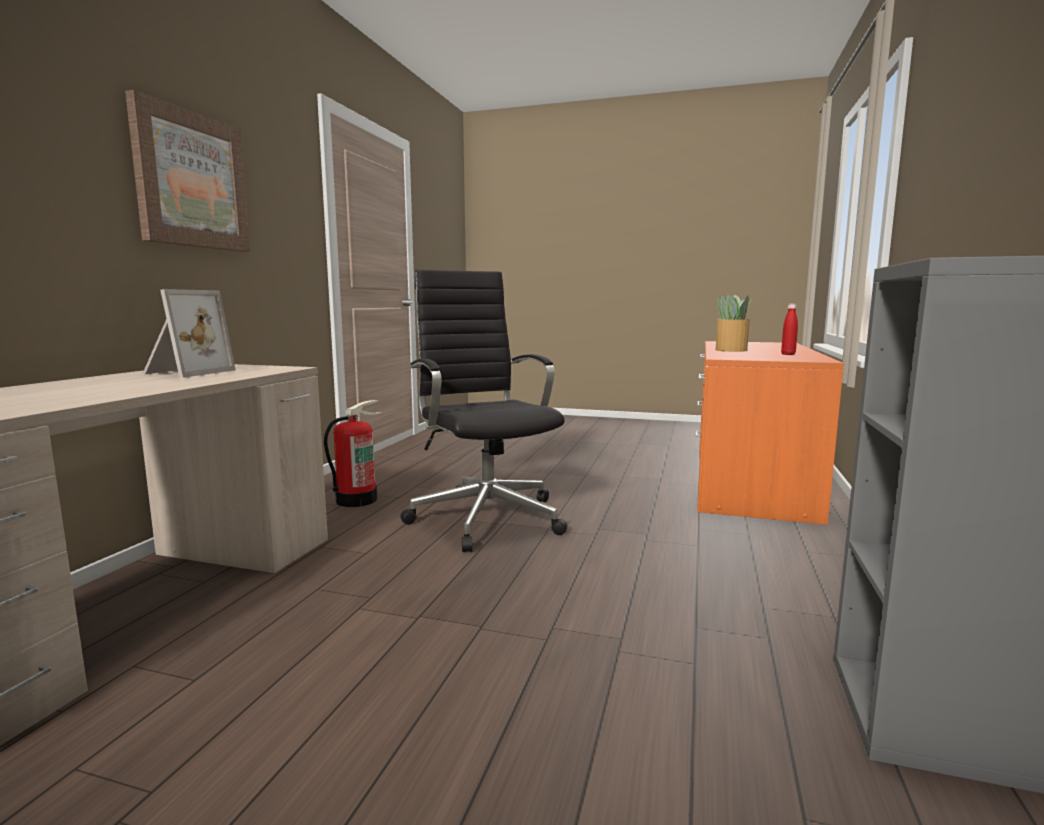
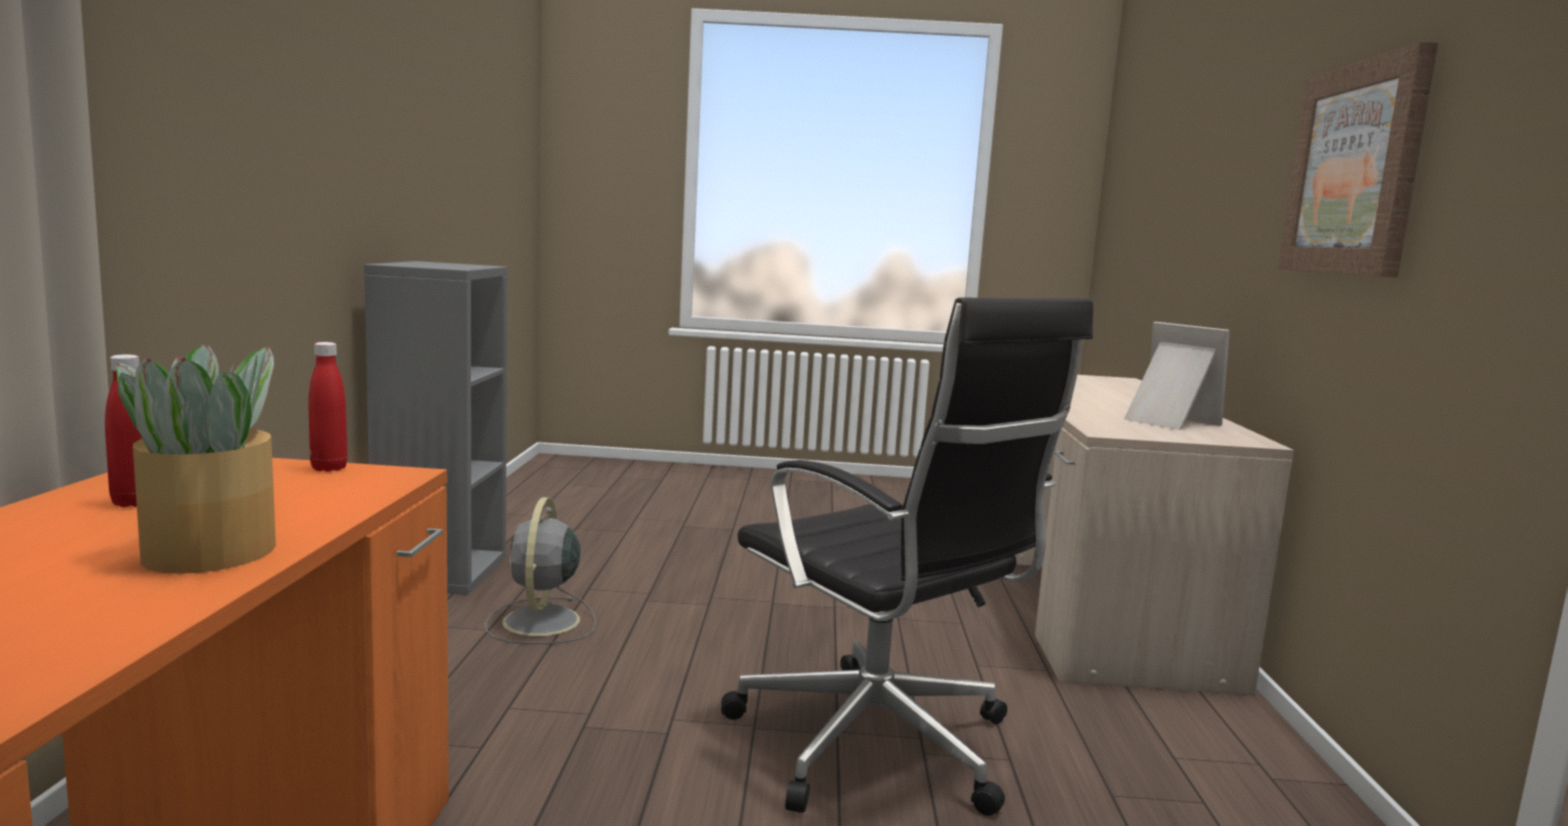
camera: 165 degrees right, 0 degrees up
picture frame [143,289,236,378] -> picture frame turned 135 degrees clockwise [1124,322,1230,430]
fire extinguisher [324,400,380,507] -> none
none -> red bottle [308,342,348,472]
none -> grey fan [485,497,596,644]

